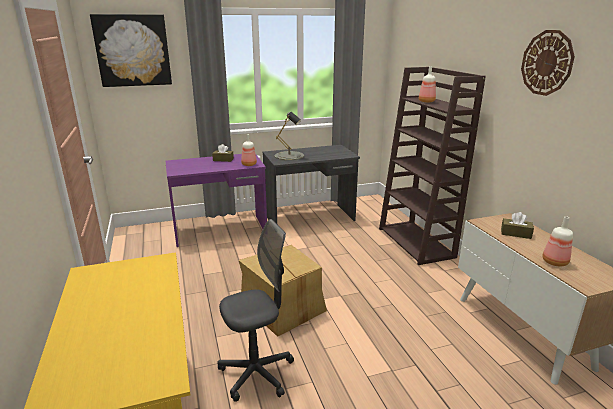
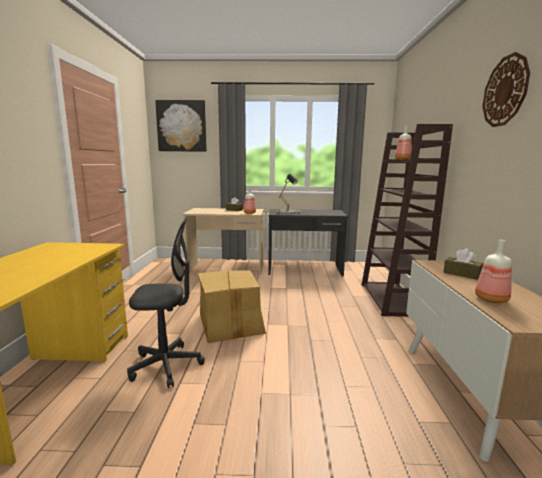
camera: 20 degrees right, 10 degrees down
purple desk [166,154,267,247] -> beige desk [183,208,264,275]

